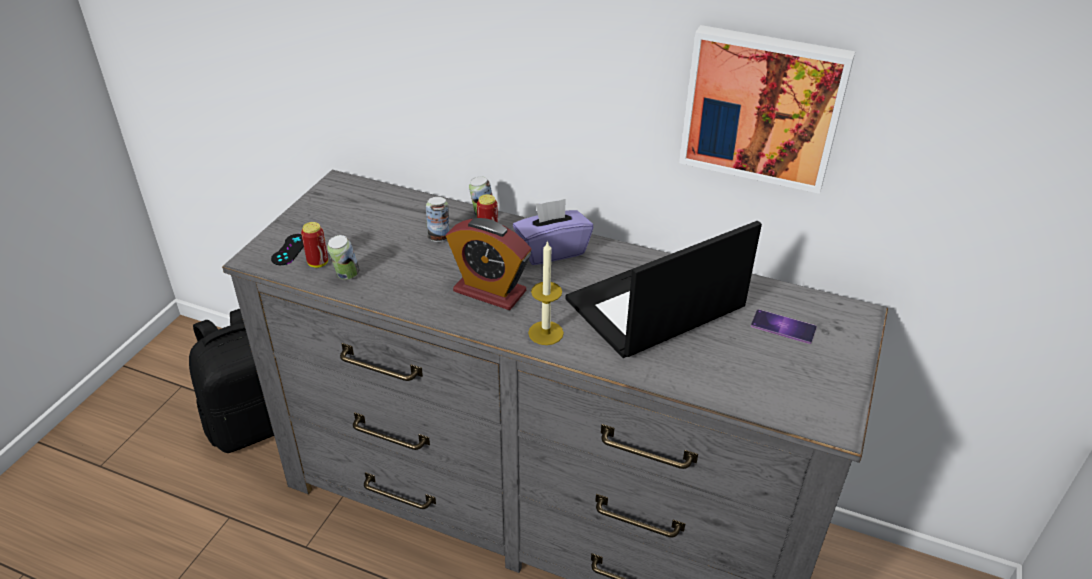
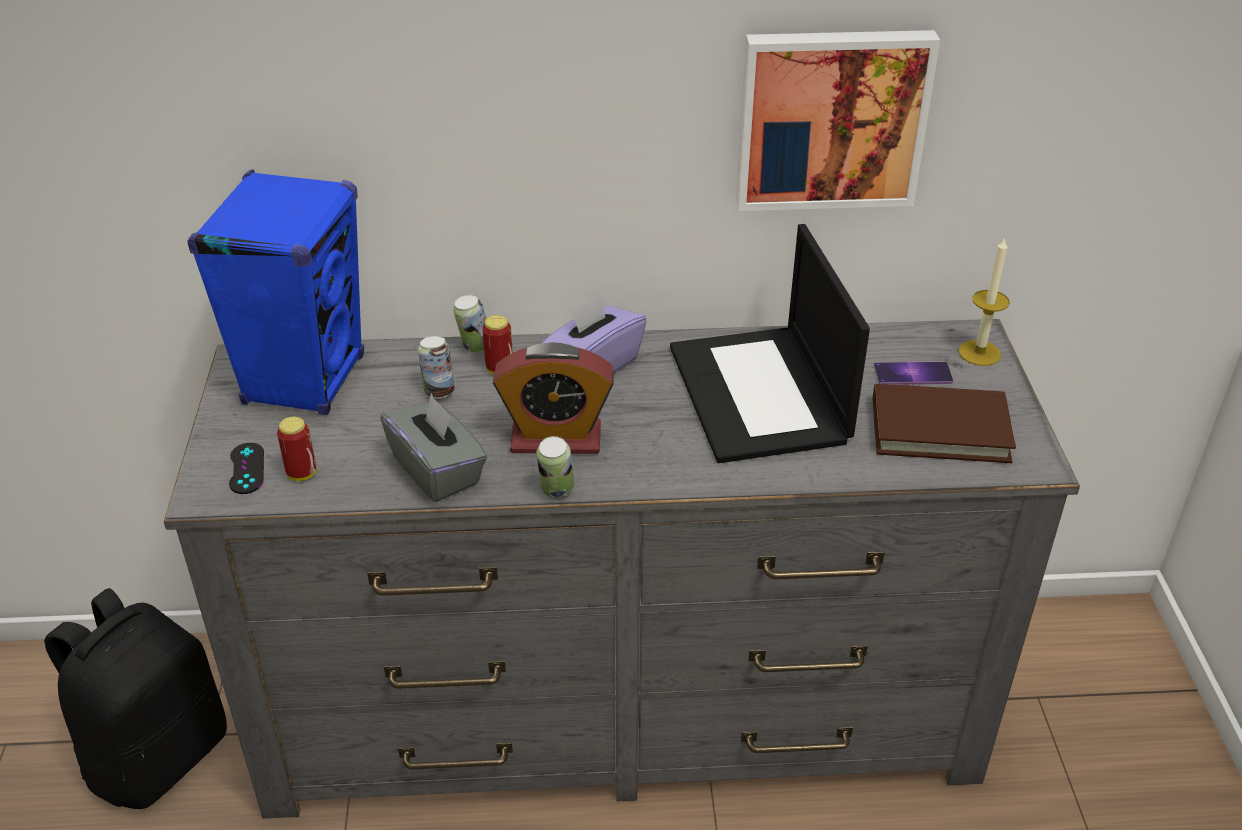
camera: 25 degrees left, 0 degrees up
can [327,235,360,280] -> can moved to [537,436,574,498]
candle [528,240,564,345] -> candle moved to [958,237,1010,366]
laptop [565,221,762,358] -> laptop turned 45 degrees counterclockwise [670,224,870,463]
none -> blue speaker [187,169,364,415]
none -> grey tissue box [380,393,487,502]
none -> brown book [873,384,1016,463]

